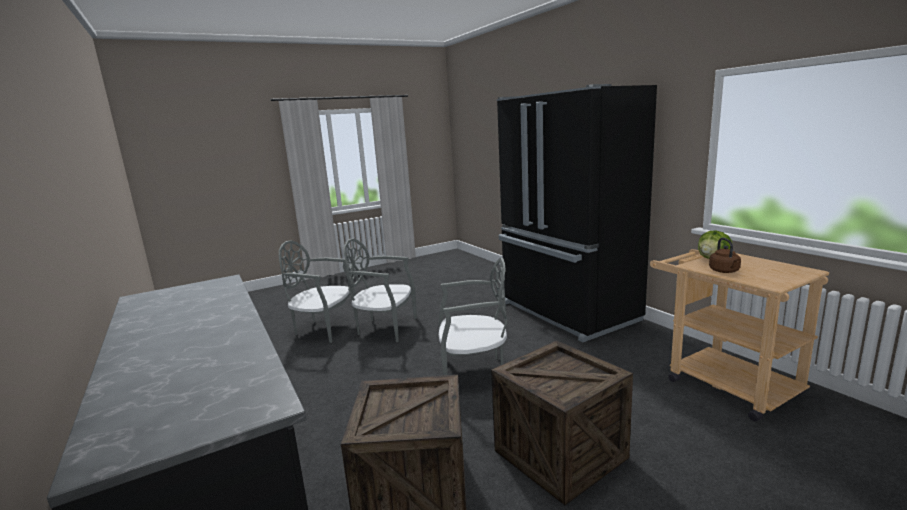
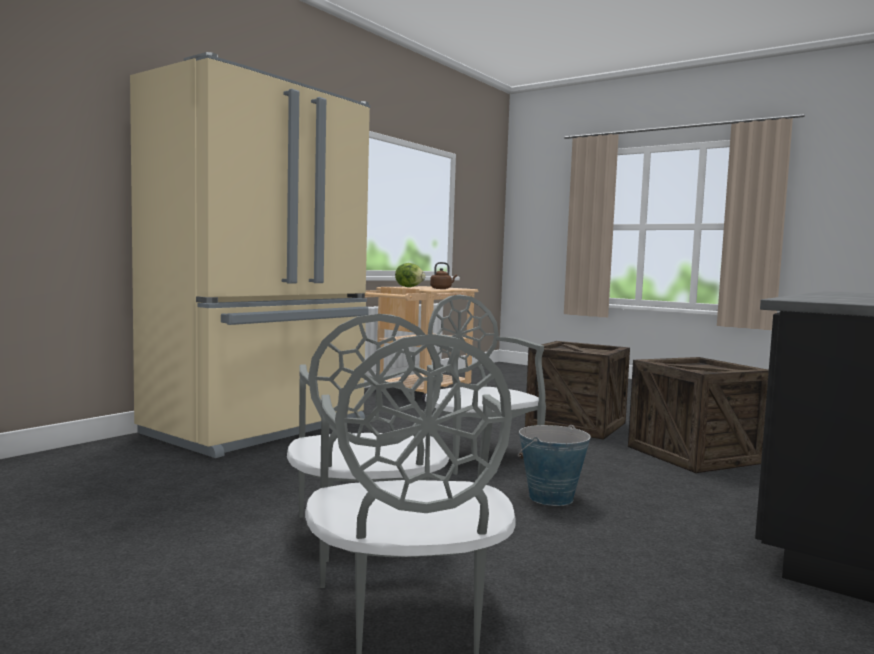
camera: 115 degrees left, 10 degrees down
black fridge [497,84,657,342] -> beige fridge [130,52,370,458]
none -> bucket [518,425,591,506]

